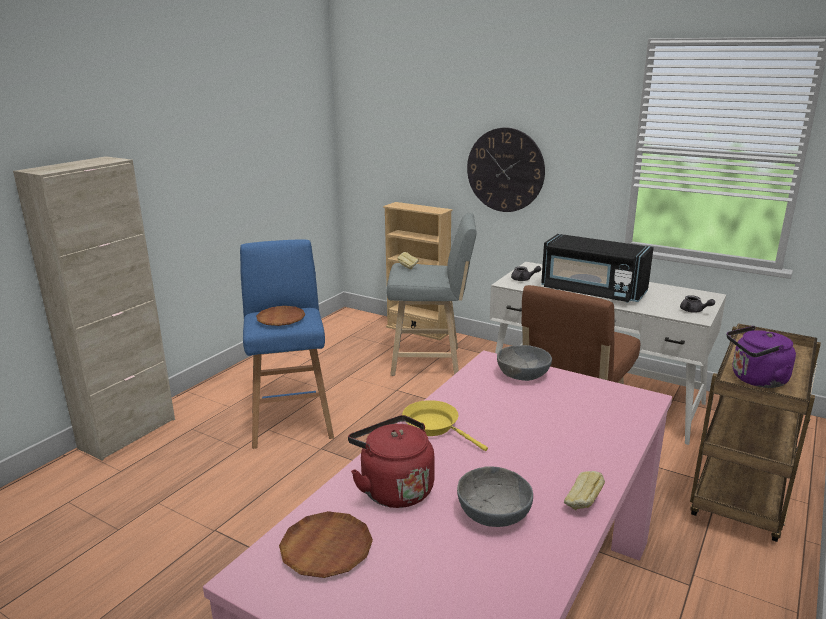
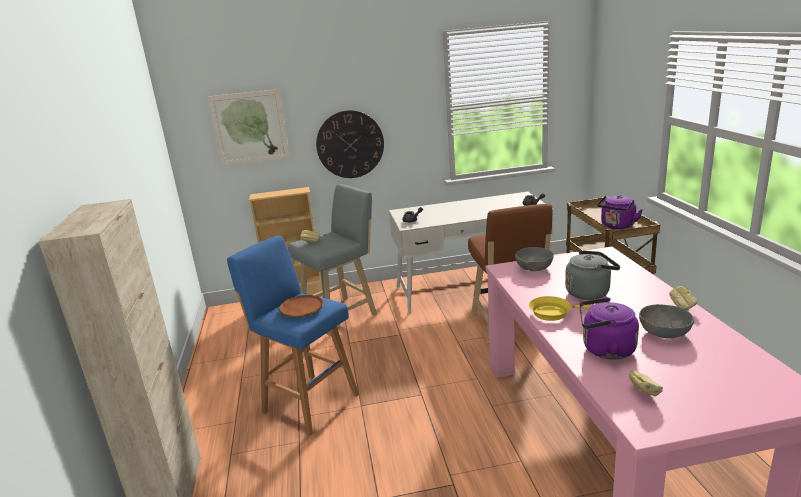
camera: 40 degrees left, 0 degrees up
brown plate [279,511,373,578] -> bread [629,370,663,396]
red kettle [348,415,435,508] -> purple kettle [579,298,639,359]
black microwave [541,234,654,303] -> none
none -> picture [208,89,290,166]
none -> grey kettle [565,250,620,300]

